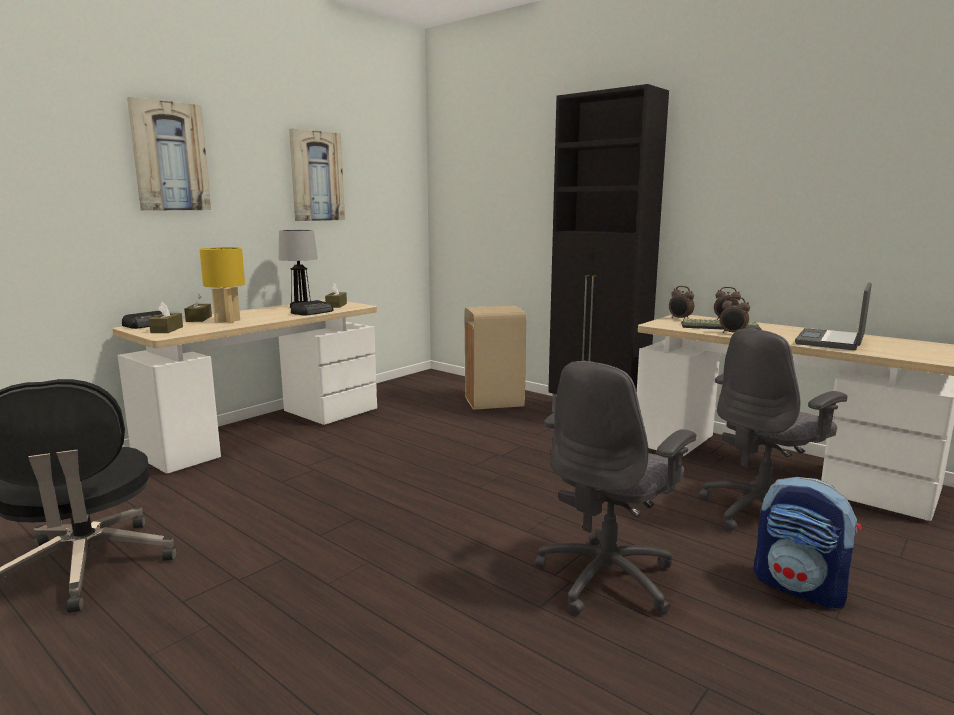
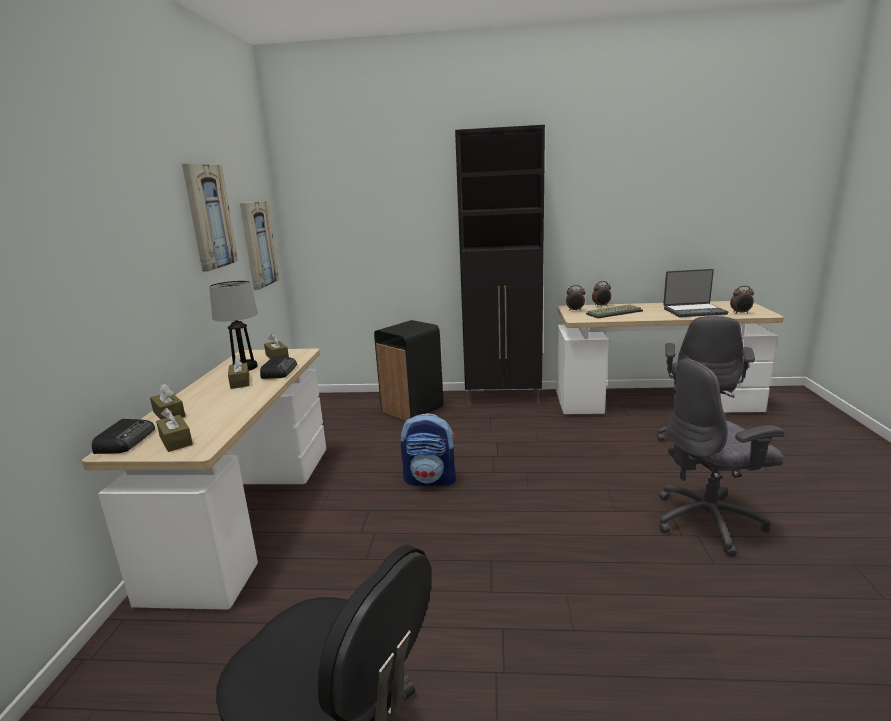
camera: 35 degrees left, 5 degrees up
picture [127,97,211,211] -> picture moved to [240,201,279,290]
yellow table lamp [199,247,245,323] -> none
beige trash can [465,306,526,410] -> black trash can [374,320,443,421]
grey office chair [535,361,696,615] -> grey office chair turned 75 degrees clockwise [659,359,785,557]
alarm clock [719,296,750,333] -> alarm clock moved to [730,286,754,314]
backpack [753,477,862,609] -> backpack moved to [401,413,456,487]
laptop [795,283,872,350] -> laptop turned 90 degrees counterclockwise [663,269,728,317]
none -> brown tissue box [228,355,249,389]

